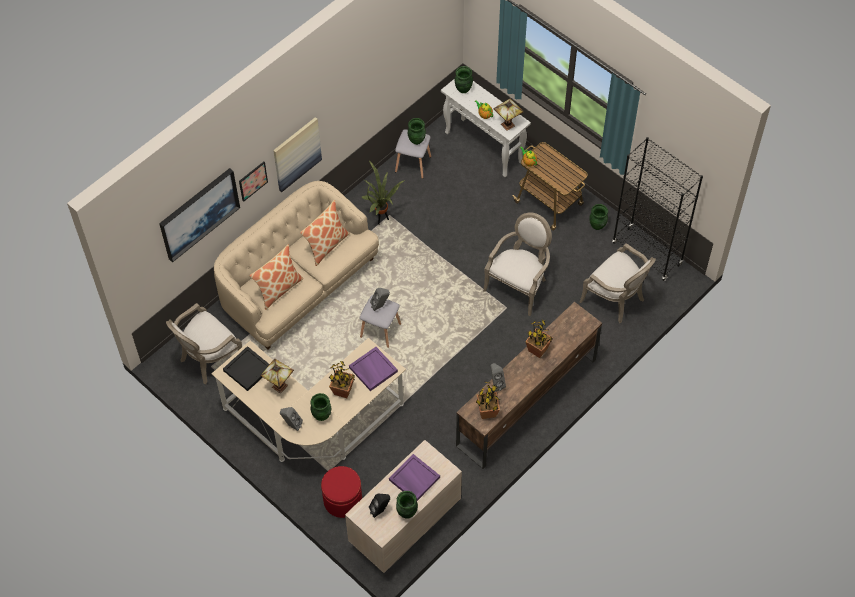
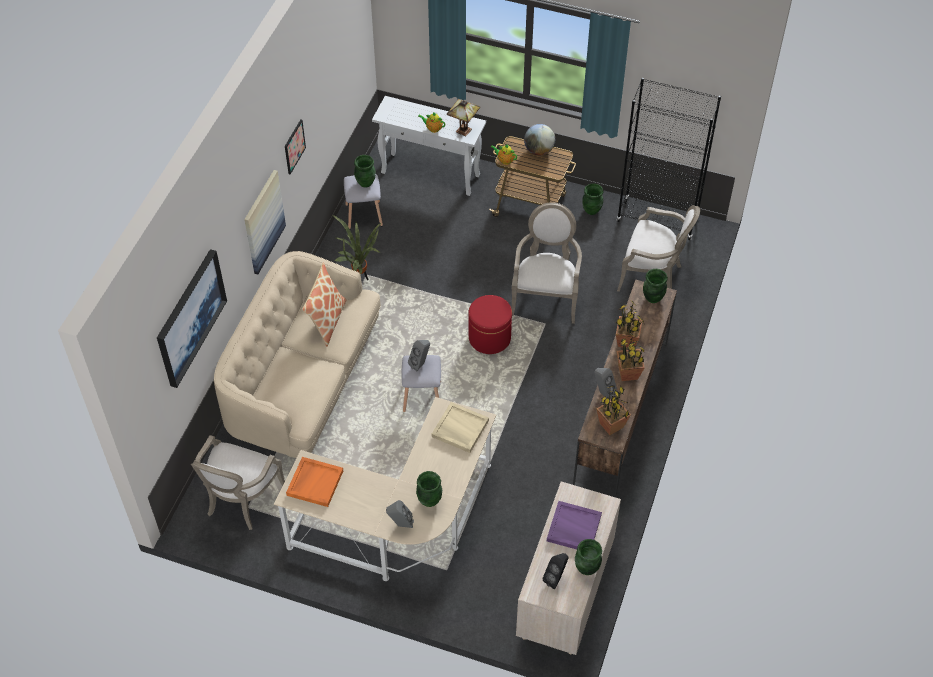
camera: 25 degrees left, 5 degrees down
black tray [223,346,269,391] -> orange tray [286,457,343,507]
picture [239,162,268,202] -> picture moved to [285,120,306,174]
pillow [250,244,304,310] -> none
table lamp [261,358,294,394] -> none
red ottoman [321,466,362,518] -> red ottoman moved to [468,295,512,354]
potted plant [329,361,355,398] -> potted plant moved to [617,333,645,381]
purple tray [349,347,398,391] -> beige tray [432,402,489,453]
green vase [455,66,473,93] -> green vase moved to [643,269,668,303]
none -> globe [524,124,555,155]

